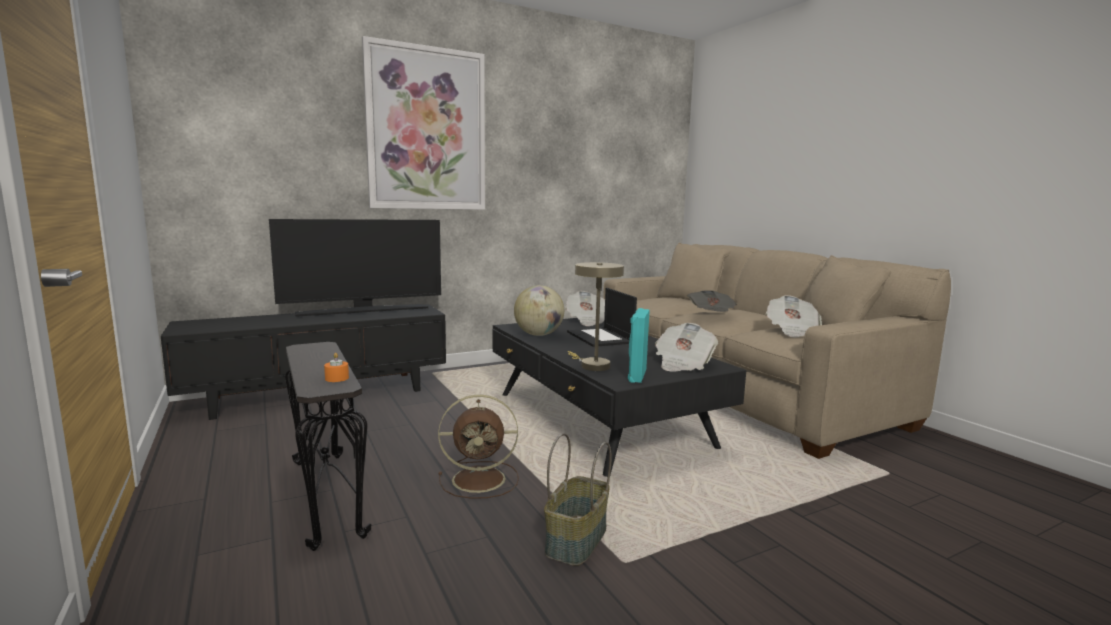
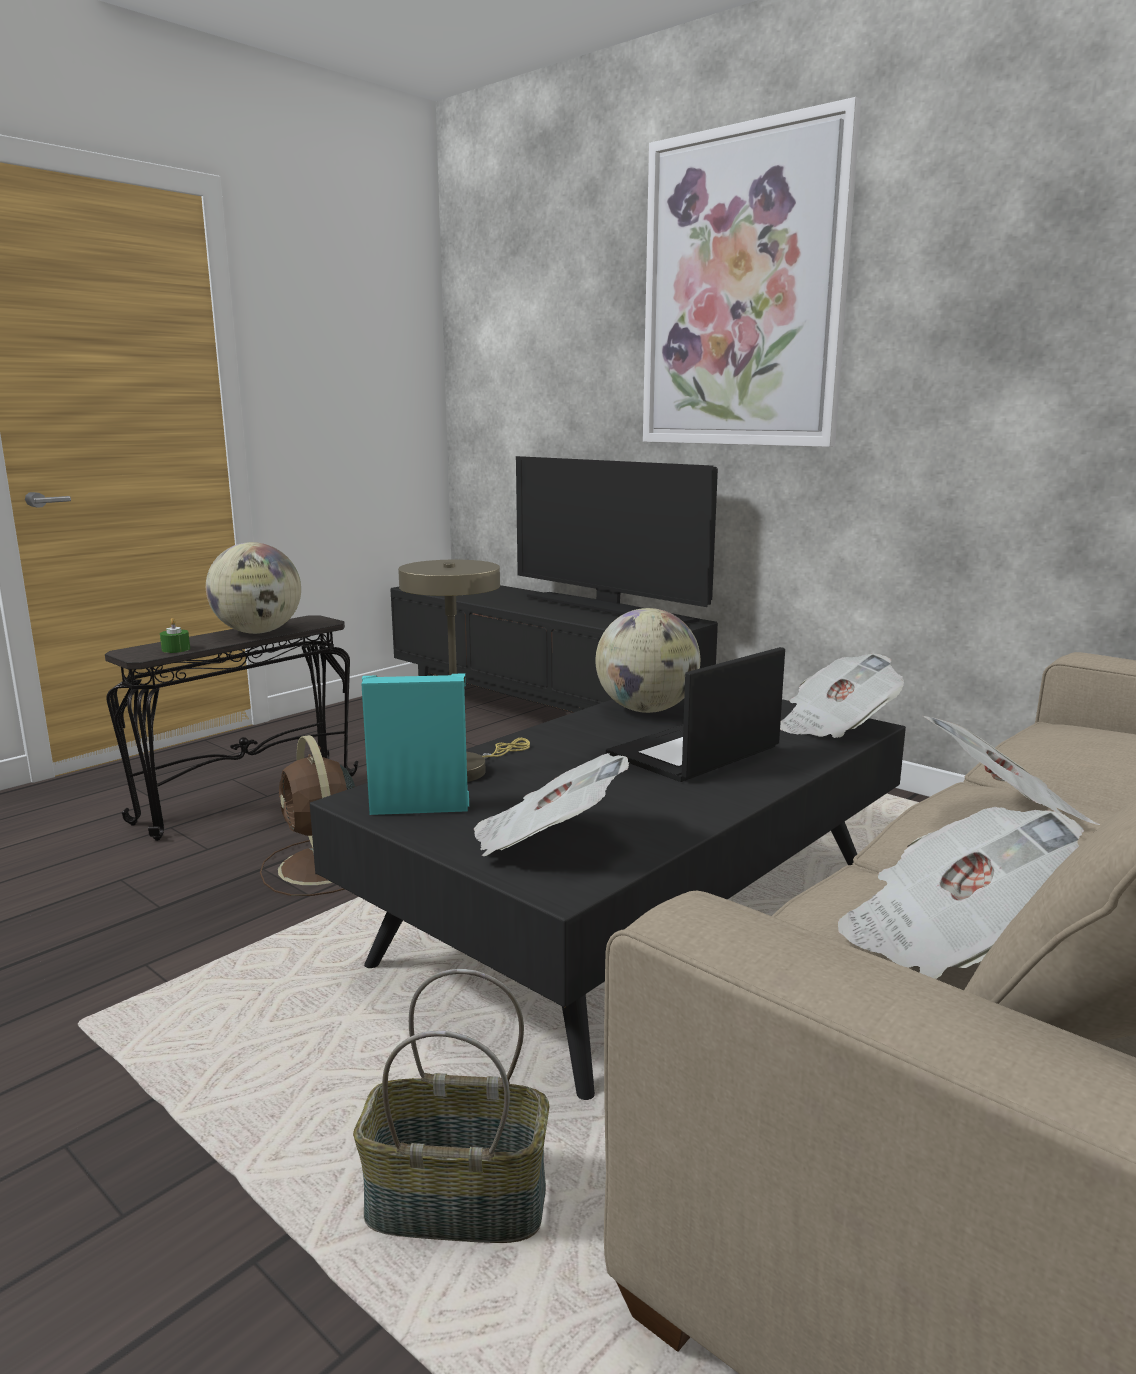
camera: 70 degrees right, 5 degrees up
orange candle [324,353,349,382] -> green candle [160,618,190,653]
basket [544,433,612,566] -> basket moved to [353,969,549,1243]
none -> globe [206,542,301,634]

